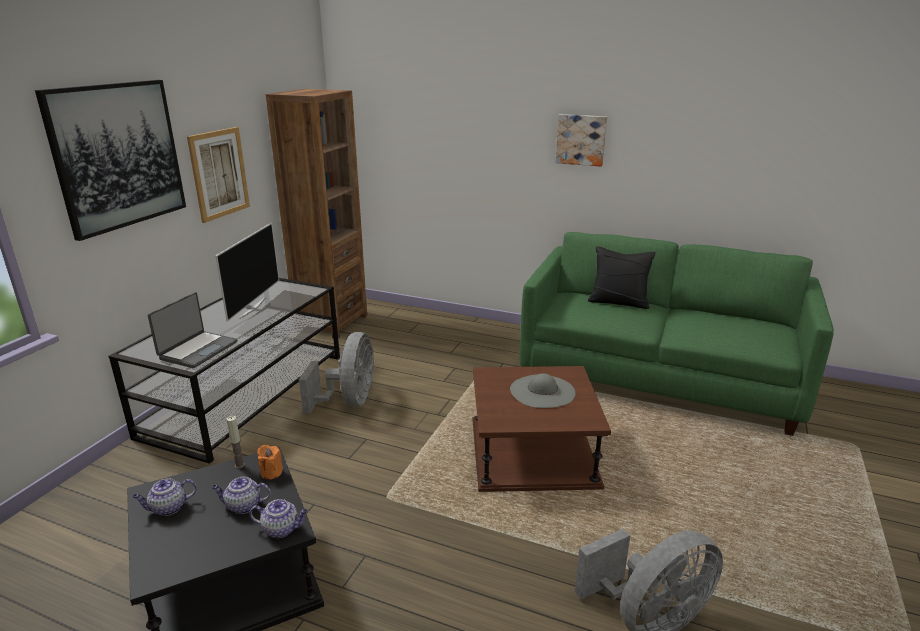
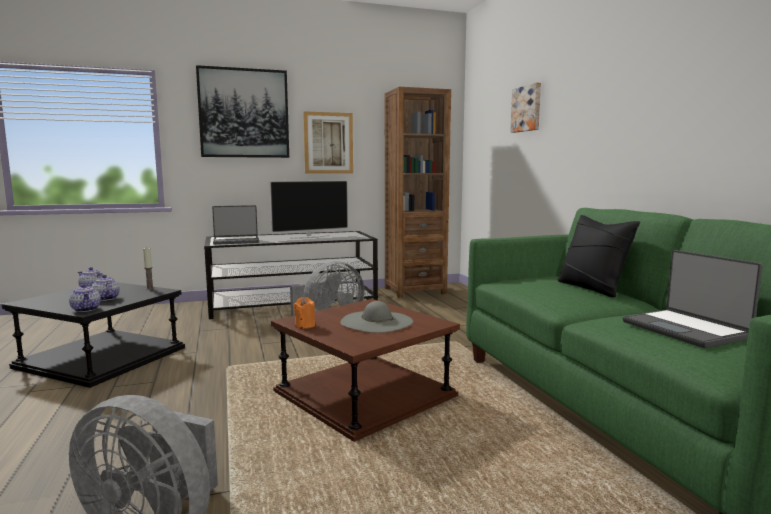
camera: 50 degrees right, 15 degrees down
orange candle [257,445,283,480] -> orange candle moved to [294,297,315,329]
picture [555,114,607,167] -> picture moved to [510,82,541,133]
none -> laptop [623,250,762,348]

